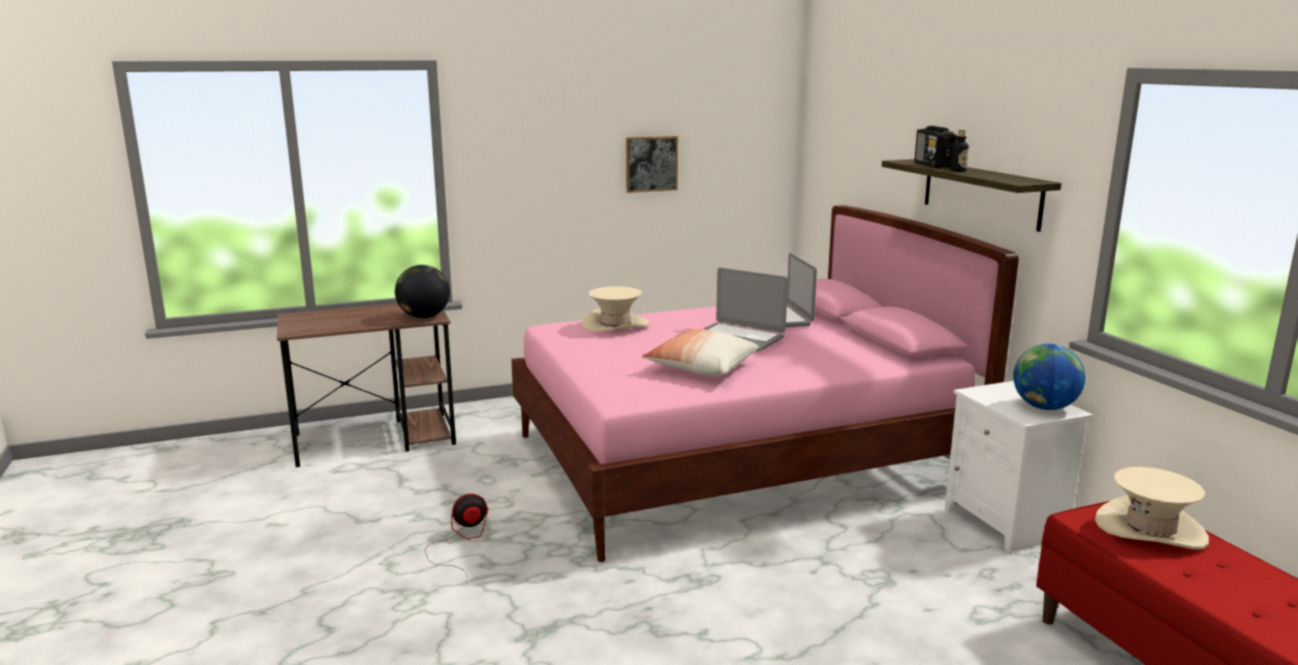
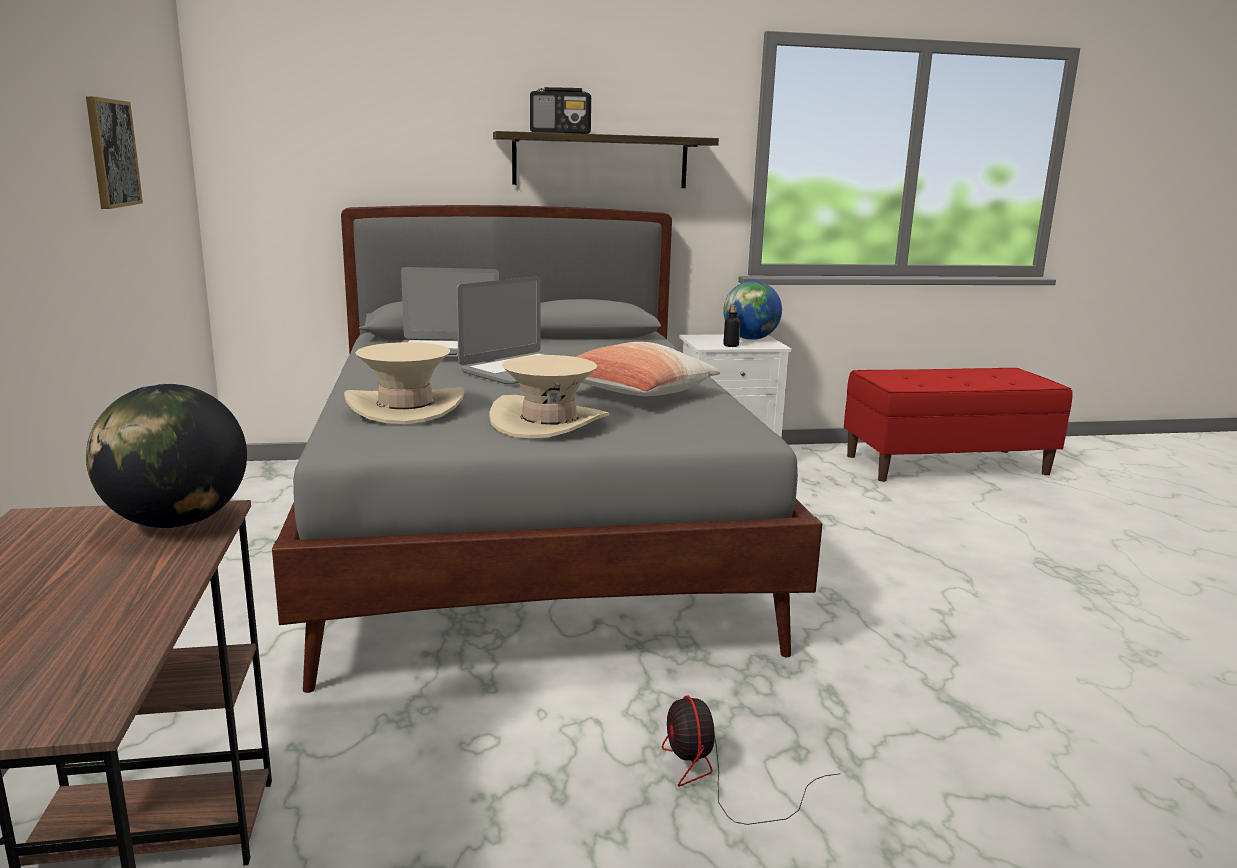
camera: 80 degrees left, 0 degrees up
pink bed [511,205,1019,562] -> grey bed [272,205,823,693]
bottle [950,130,969,172] -> bottle moved to [723,305,740,347]
beige hat [1095,467,1209,549] -> beige hat moved to [489,355,609,438]

